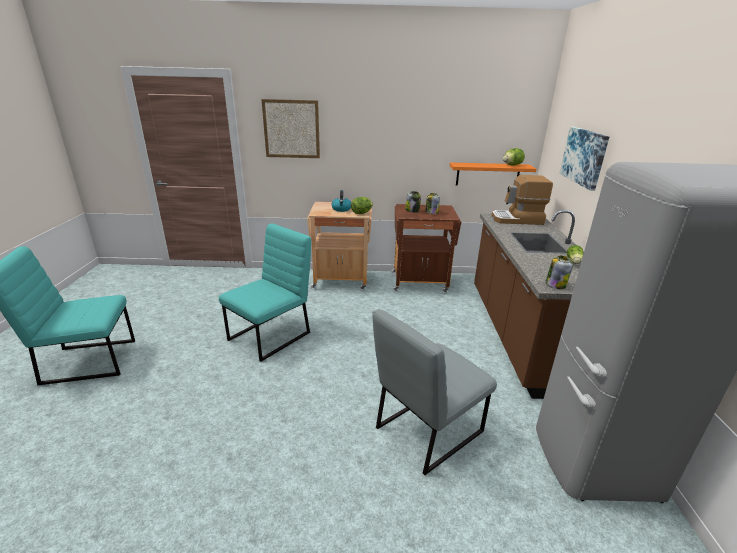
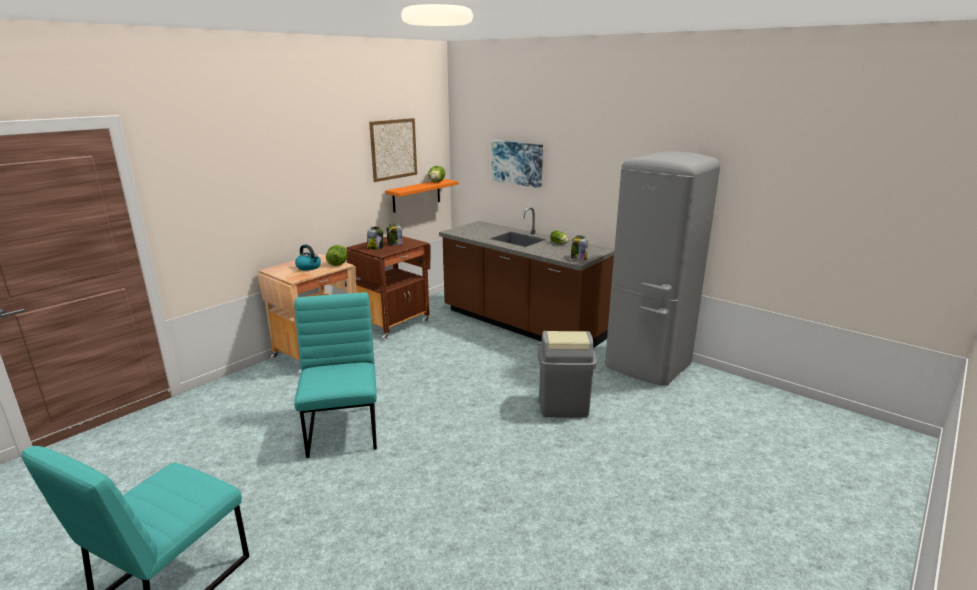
camera: 50 degrees left, 5 degrees down
picture [261,99,320,158] -> picture moved to [369,118,417,182]
grey chair [372,309,497,475] -> grey trash can [538,331,597,418]
coffee machine [491,175,553,225] -> none

